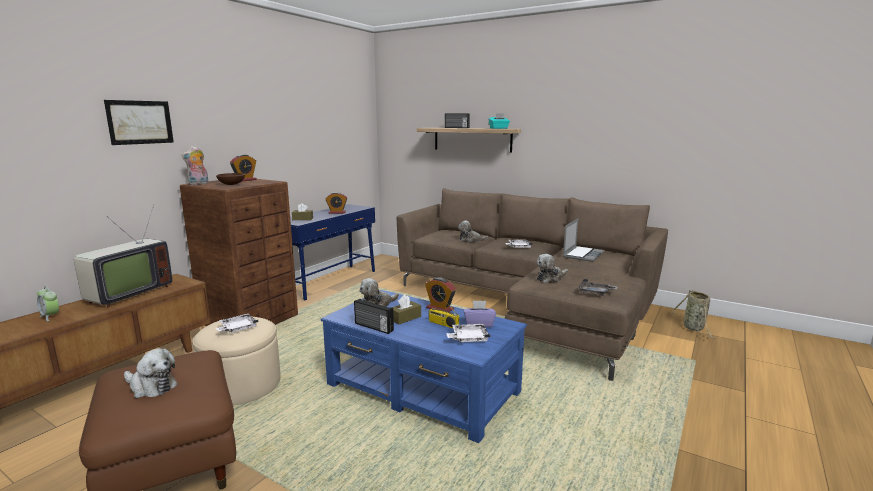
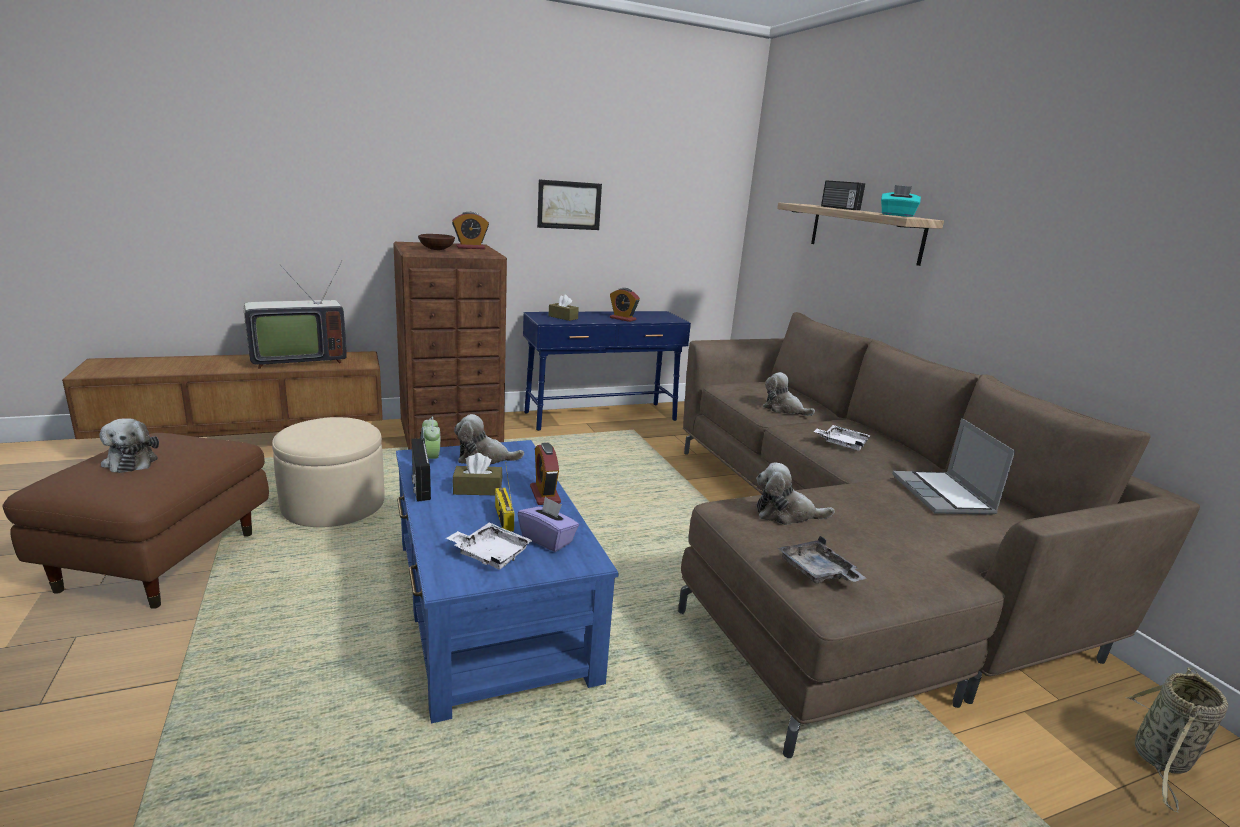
camera: 35 degrees right, 5 degrees up
alarm clock [37,286,59,321] -> alarm clock moved to [420,416,440,459]
picture [104,100,174,145] -> picture moved to [537,179,602,230]
plush toy [181,146,209,185] -> none
white tray [216,314,259,333] -> none
laptop [563,219,604,262] -> laptop turned 105 degrees clockwise [893,418,1015,515]

